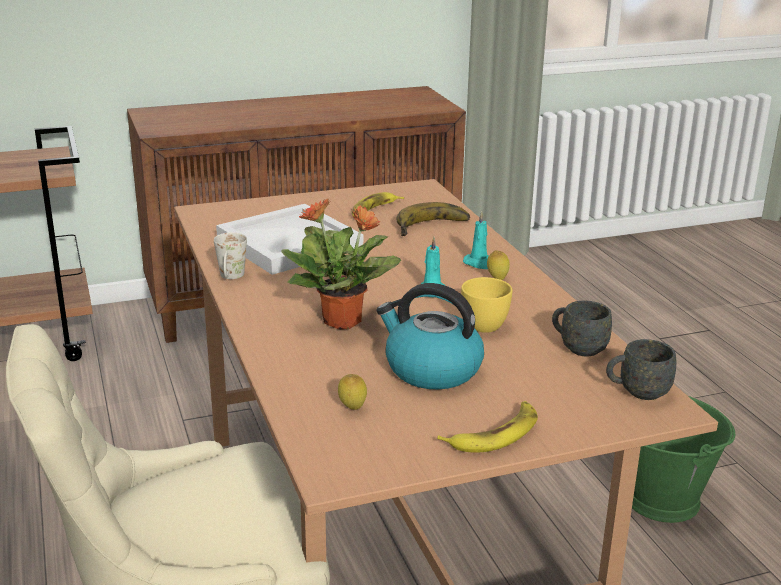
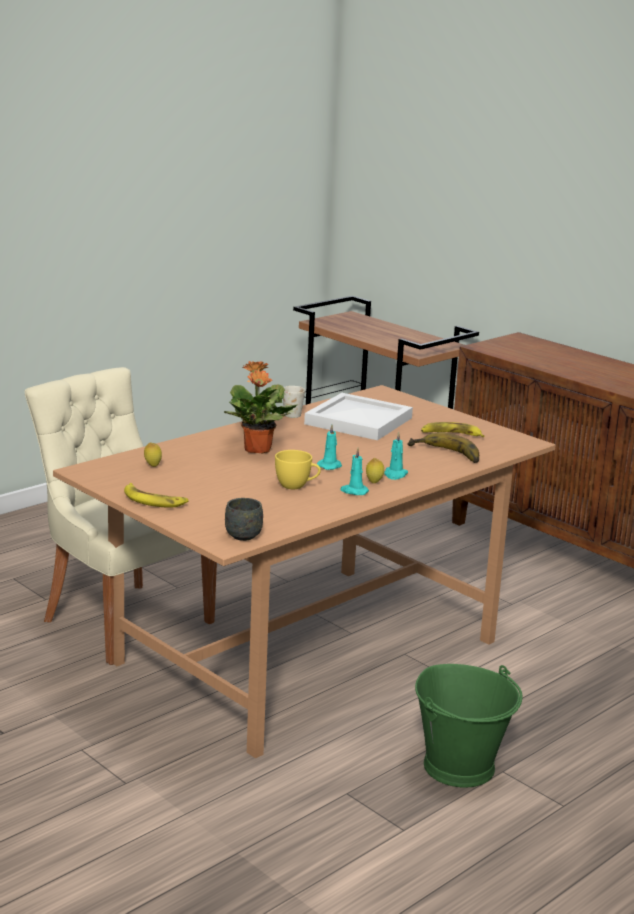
camera: 65 degrees right, 5 degrees down
kettle [376,283,484,389] -> none
grey mug [552,301,612,356] -> none
none -> turquoise candle [340,448,369,495]

